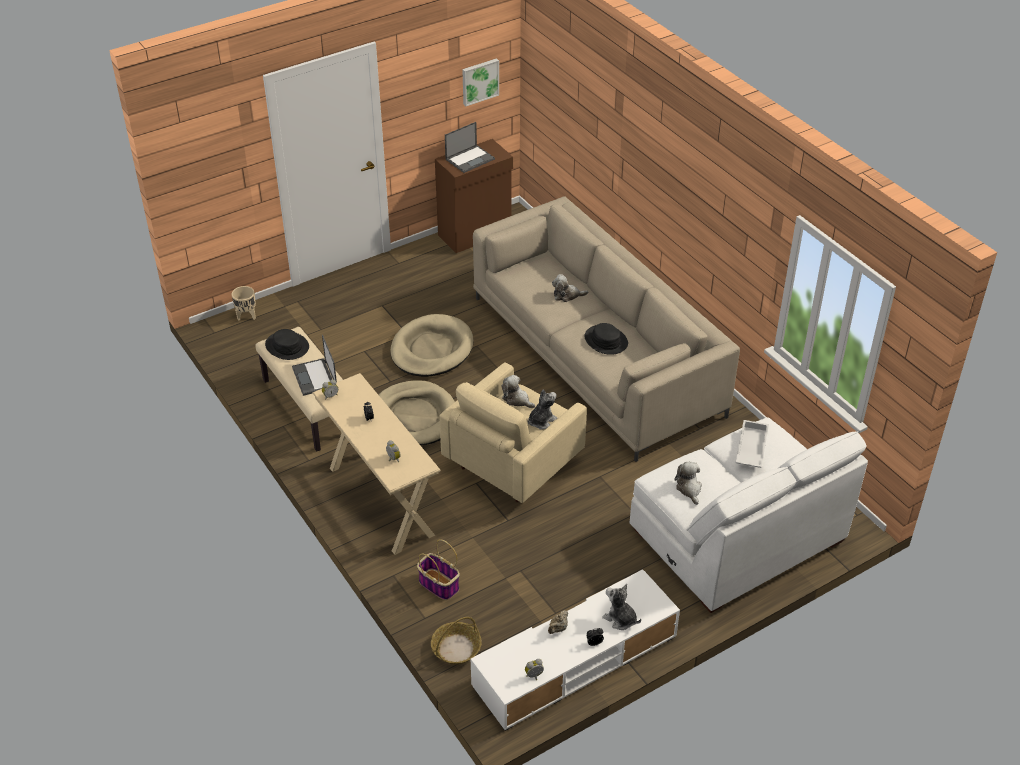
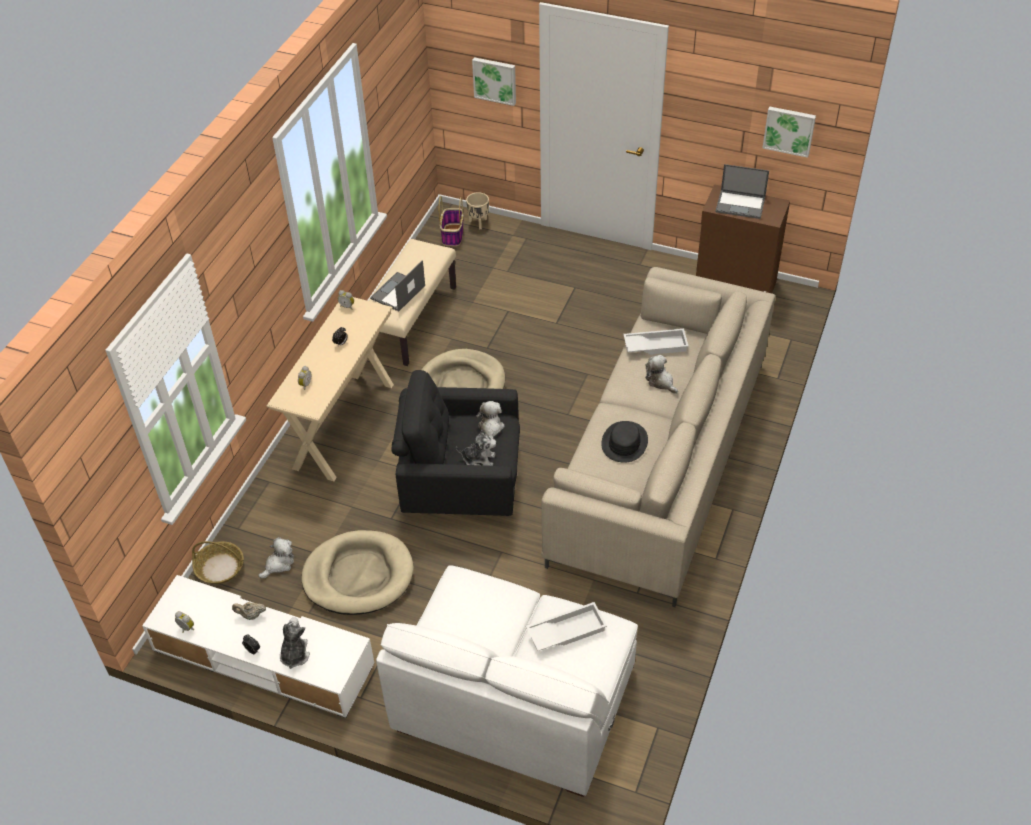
camera: 55 degrees right, 5 degrees up
black hat [265,329,309,360] -> none
beige dog bed [390,314,473,377] -> beige dog bed moved to [302,530,414,615]
basket [417,539,460,600] -> basket moved to [439,196,463,246]
beige armchair [440,362,587,503] -> black armchair [391,370,520,516]
plush toy [674,462,702,505] -> plush toy moved to [259,537,294,578]
none -> picture [472,57,516,106]
none -> white tray [623,329,689,355]

